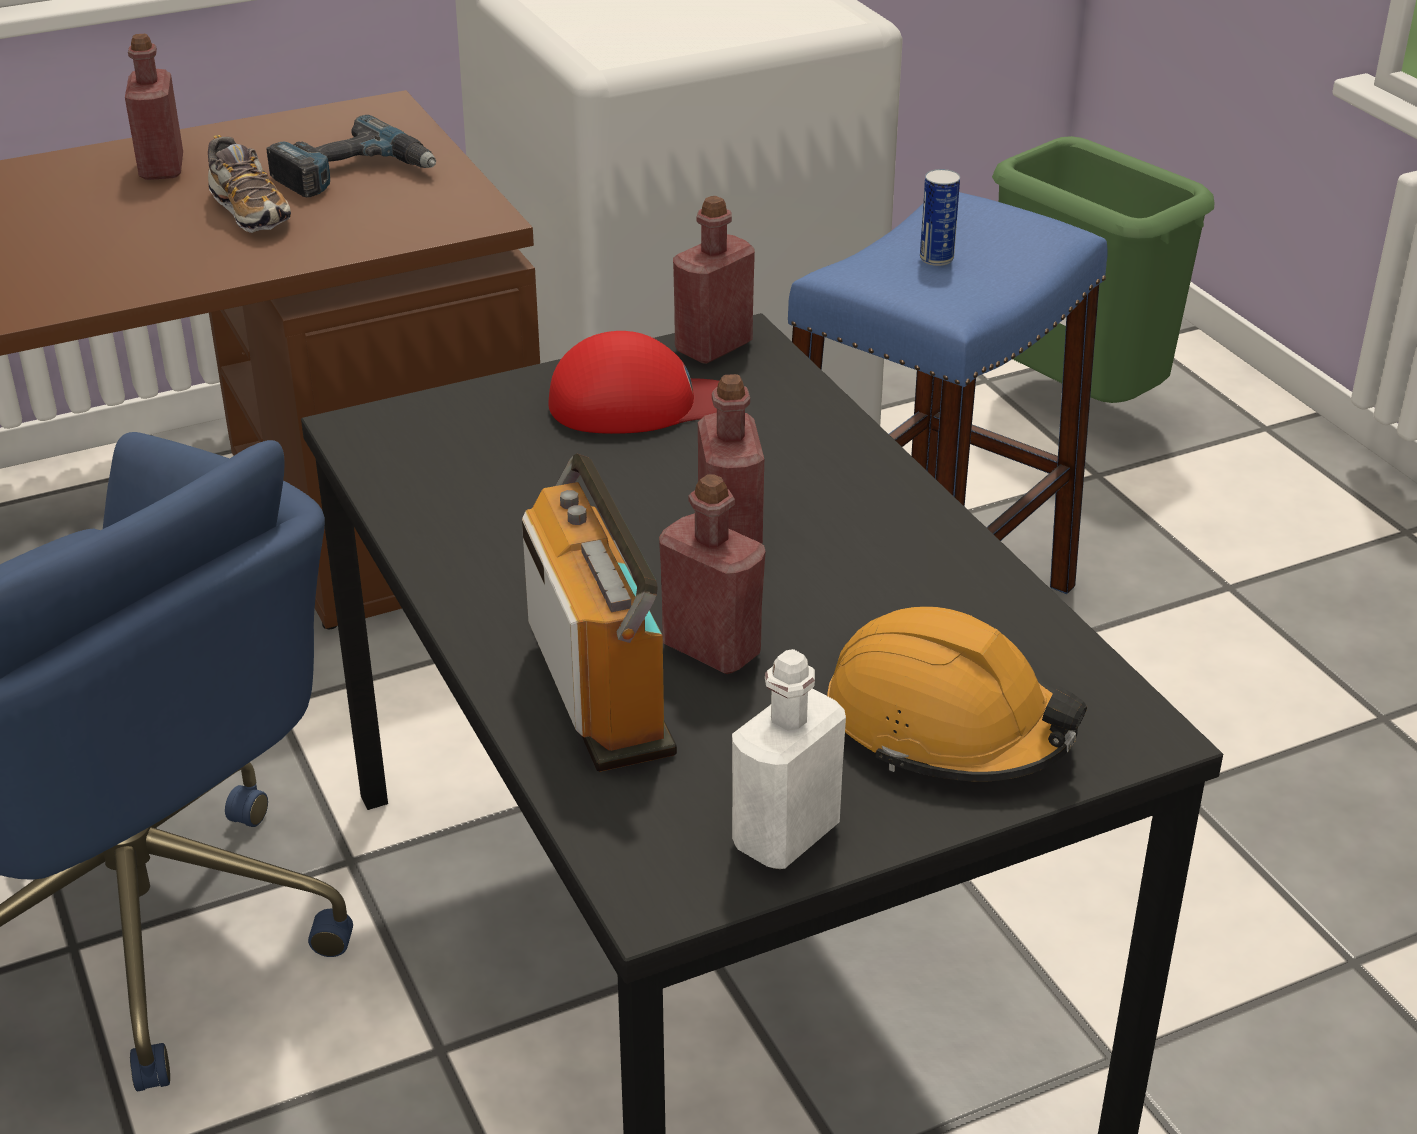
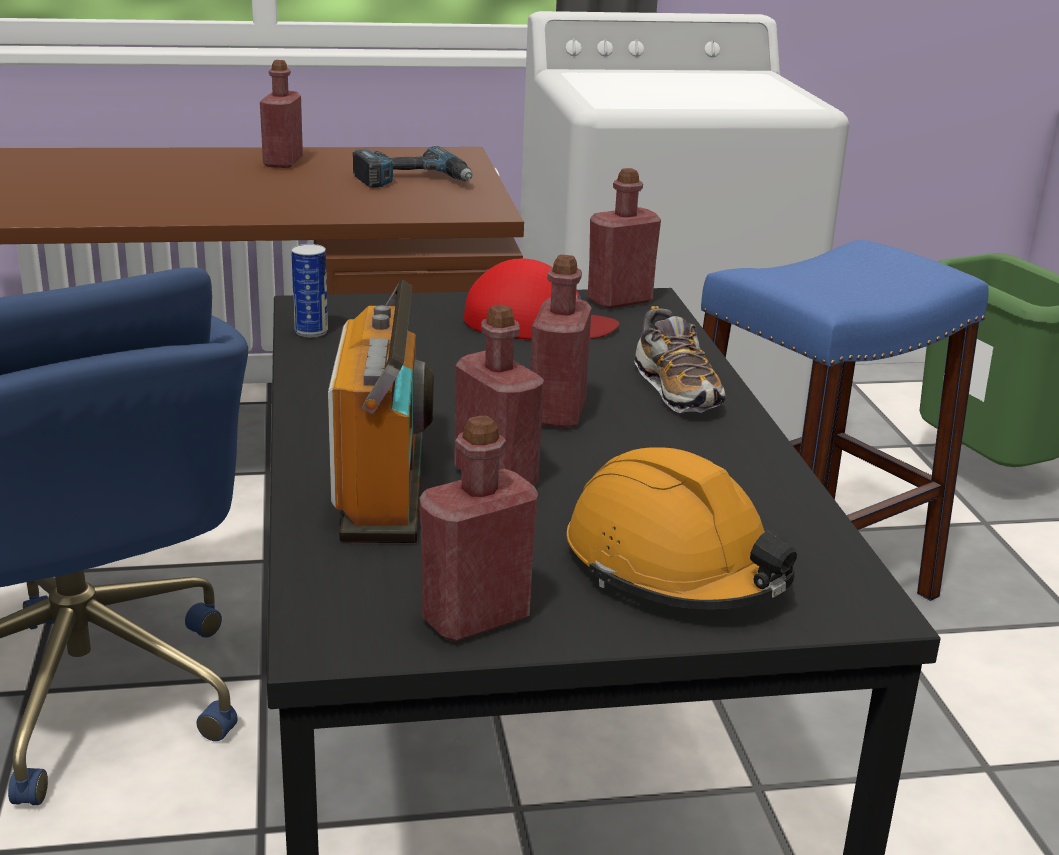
camera: 15 degrees right, 10 degrees down
shoe [208,135,291,233] -> shoe moved to [634,306,725,413]
white bottle [732,649,846,869] -> red bottle [419,416,538,642]
can [920,169,960,266] -> can moved to [291,244,328,337]

